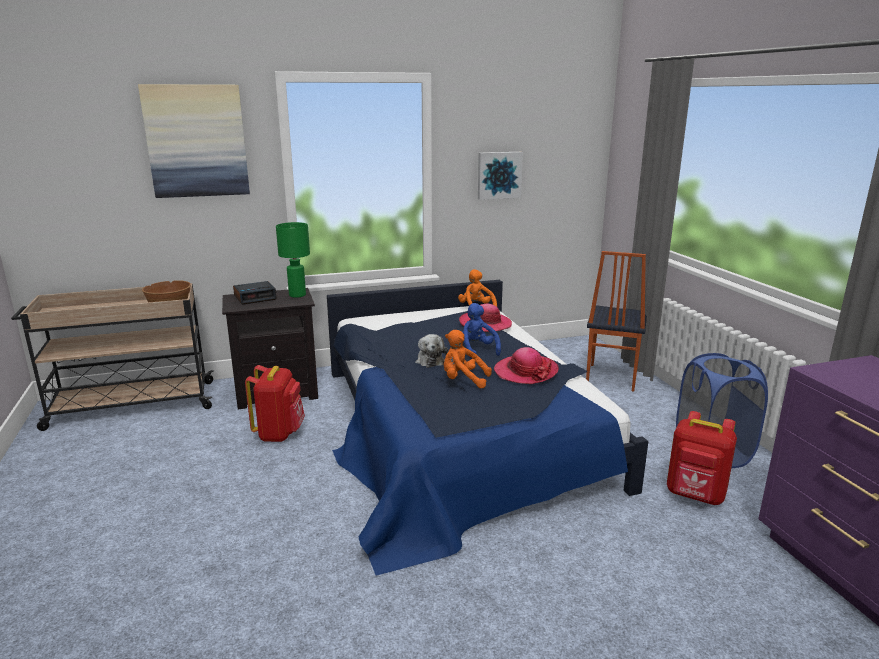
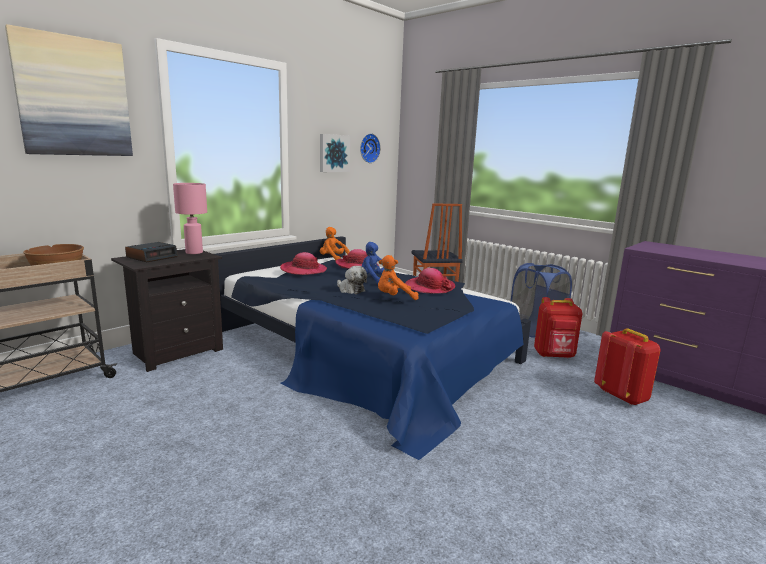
camera: 30 degrees left, 5 degrees down
red backpack [245,365,305,442] -> red backpack moved to [594,328,661,405]
green table lamp [276,222,310,298] -> pink table lamp [173,183,207,254]
none -> hat [280,252,327,275]
none -> wall clock [360,133,381,163]

